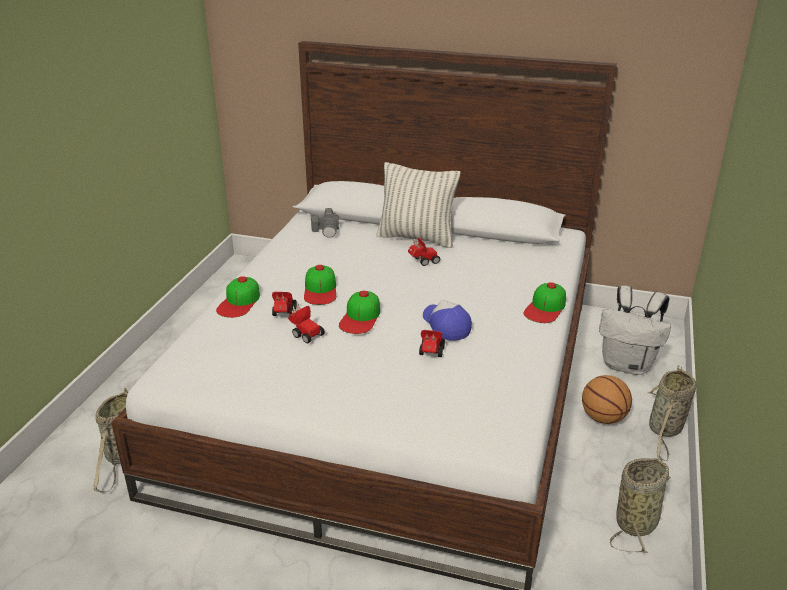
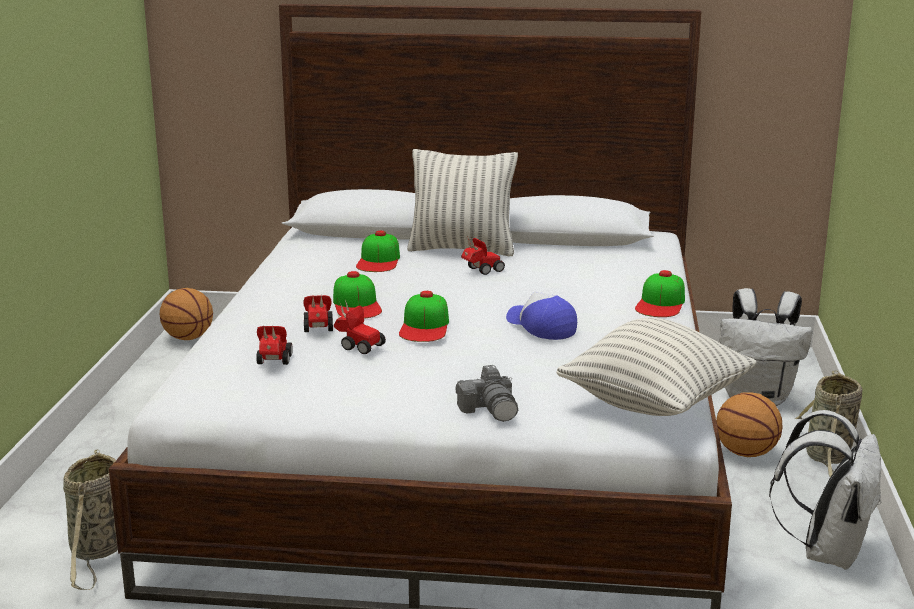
camera: 10 degrees left, 10 degrees down
cap [216,276,260,318] -> cap moved to [356,231,400,272]
camera [310,208,339,238] -> camera moved to [455,365,518,422]
toy car [419,330,445,357] -> toy car moved to [256,326,293,365]
basket [610,458,670,553] -> white backpack [769,410,882,570]
none -> basketball [160,288,213,340]
none -> pillow [556,318,757,416]

